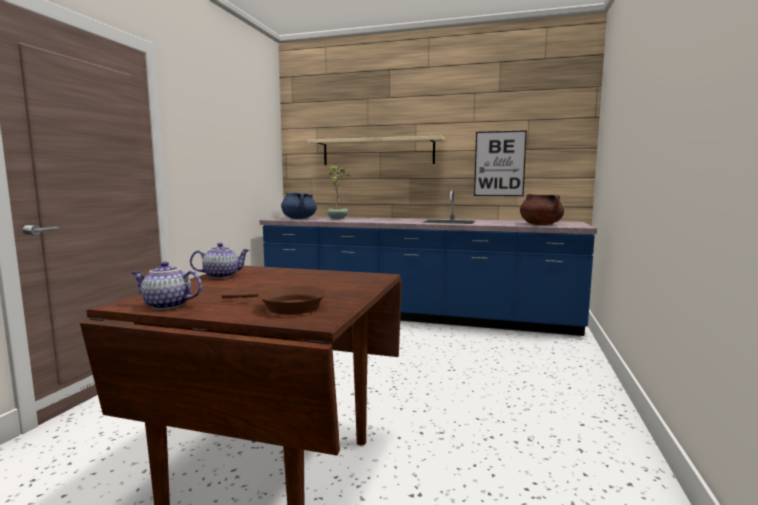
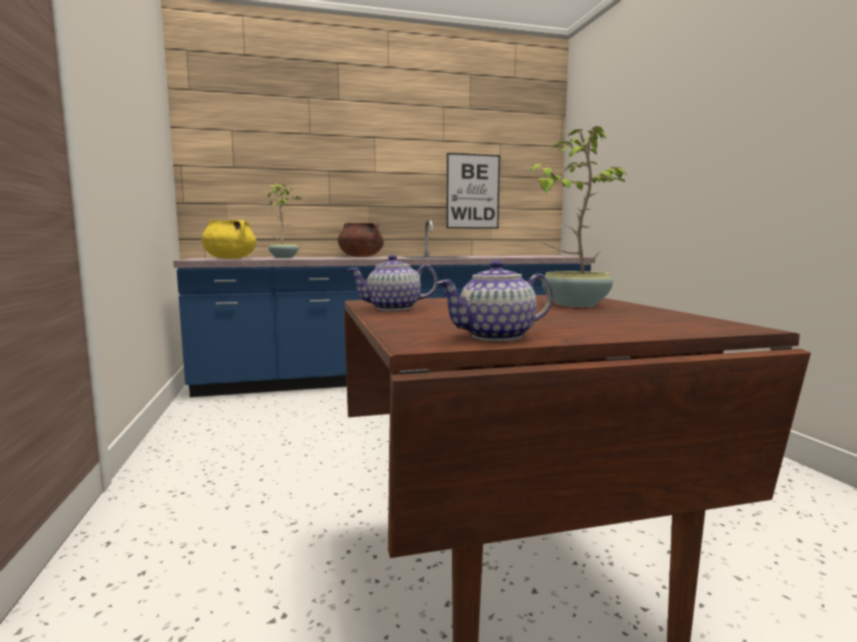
camera: 30 degrees left, 0 degrees up
teapot [190,243,249,278] -> teapot turned 135 degrees counterclockwise [348,255,438,311]
brown frying pan [221,286,327,315] -> none
blue cooking pot [281,192,317,219] -> yellow cooking pot [201,220,256,259]
beige shelf [308,136,445,165] -> none
brown cooking pot [520,194,564,225] -> brown cooking pot moved to [338,223,384,257]
none -> potted plant [531,126,627,307]

